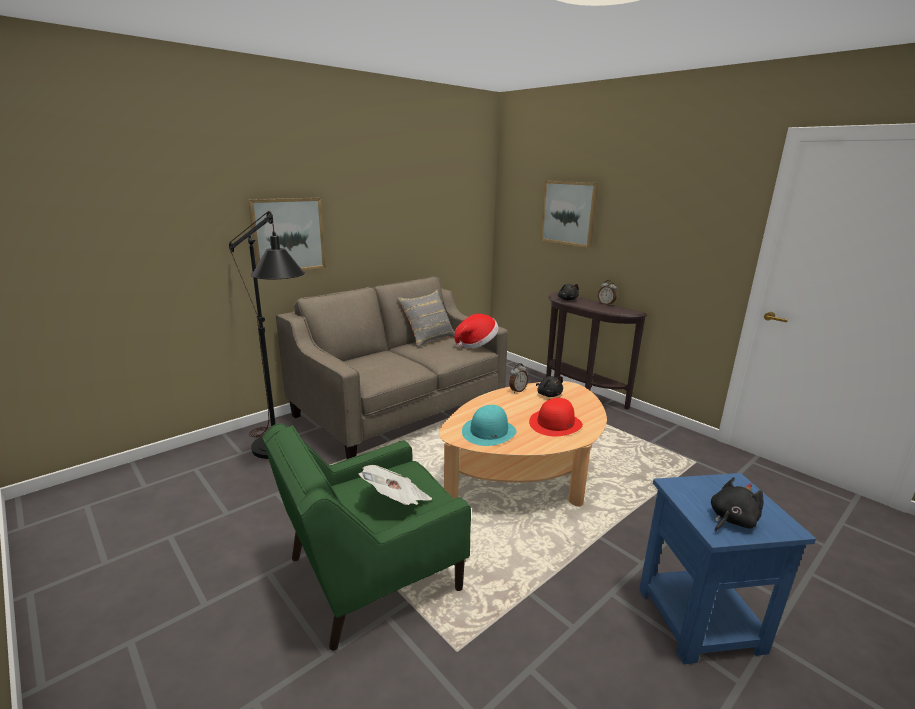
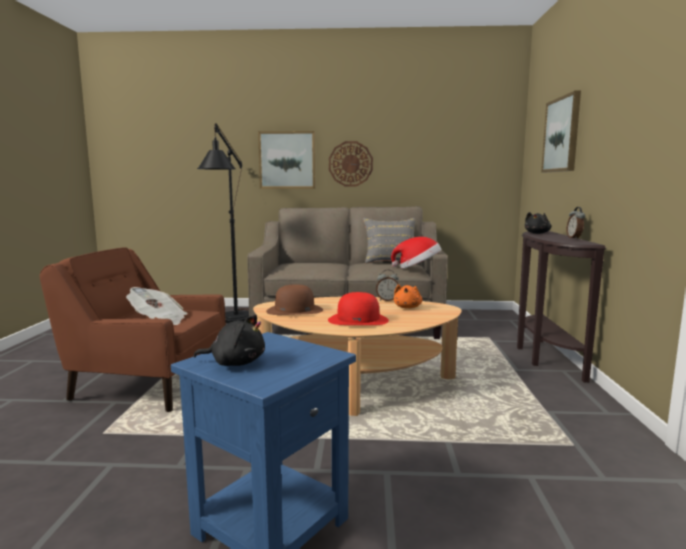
camera: 45 degrees right, 10 degrees down
green armchair [262,423,471,651] -> brown armchair [40,247,226,412]
turquoise hat [462,405,516,446] -> brown hat [266,284,323,315]
black plush toy [536,376,563,397] -> orange plush toy [394,284,423,309]
none -> wall clock [329,141,373,187]

